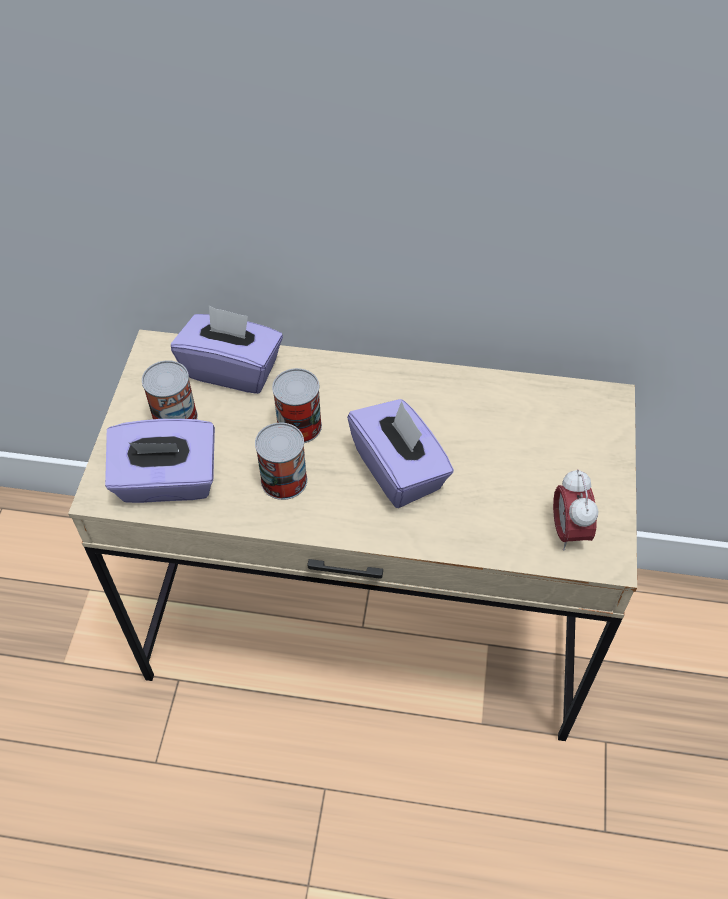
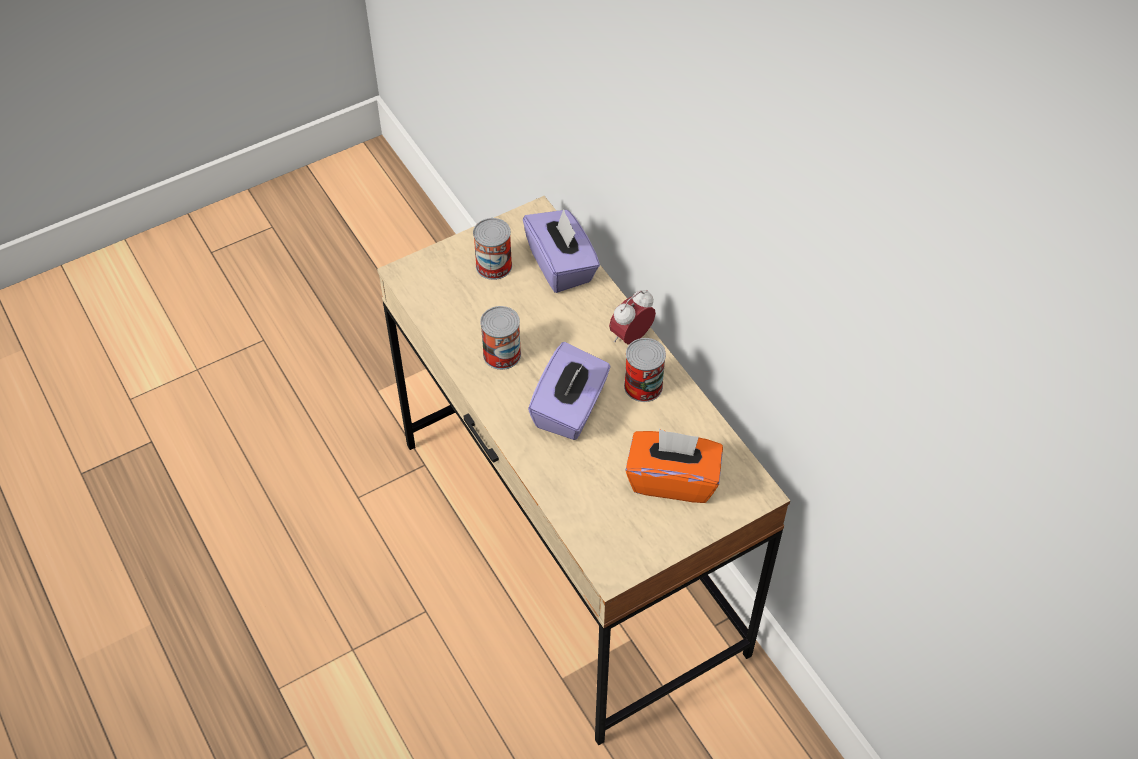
camera: 50 degrees right, 0 degrees up
purple tissue box [105,419,215,503] -> none
can [272,368,322,443] -> can moved to [624,338,666,402]
alarm clock [553,469,598,551] -> alarm clock moved to [609,290,656,345]
none -> orange tissue box [625,429,723,503]

